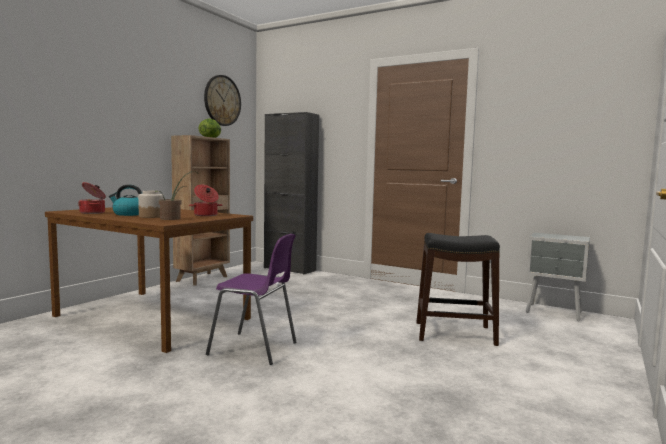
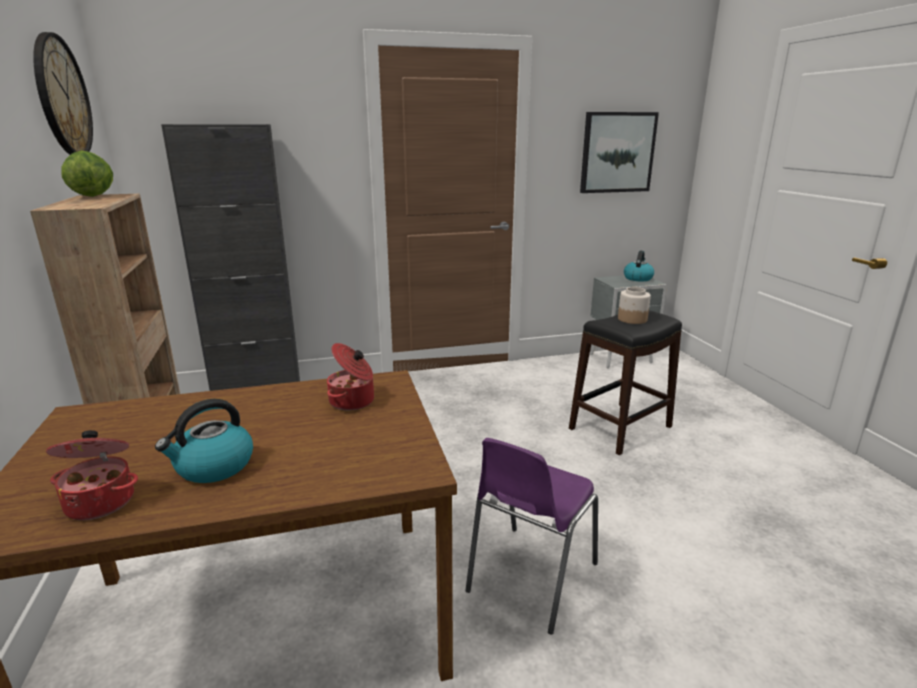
camera: 45 degrees left, 15 degrees up
jar [138,191,164,218] -> jar moved to [618,287,651,324]
potted plant [155,171,198,220] -> none
purple chair [206,234,297,365] -> purple chair turned 150 degrees clockwise [465,438,598,635]
none -> picture [580,112,659,193]
none -> kettle [624,251,654,282]

